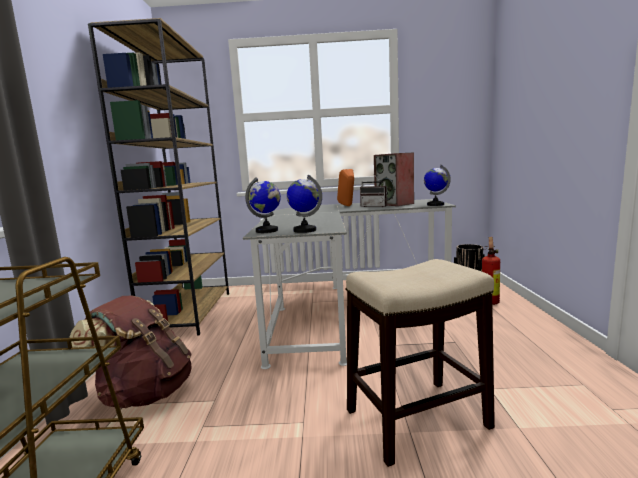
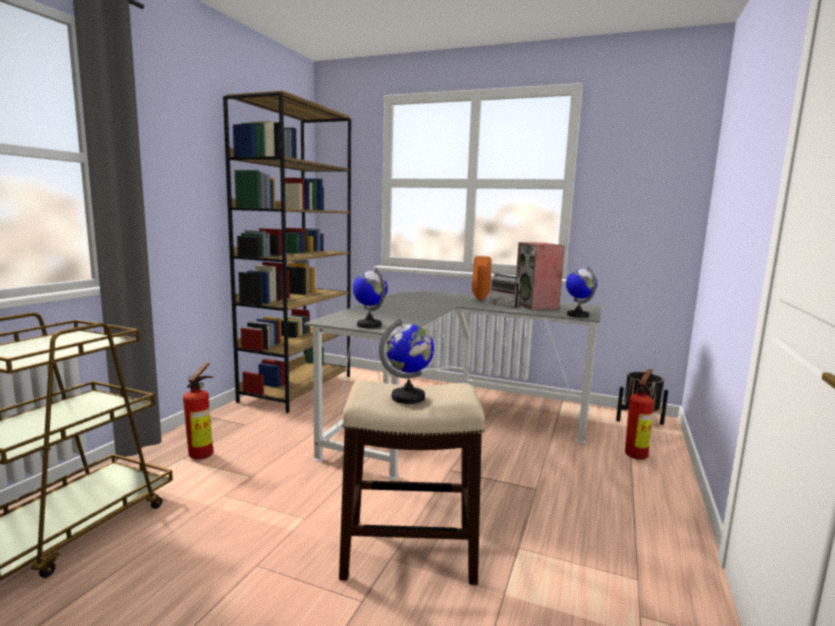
camera: 20 degrees right, 0 degrees up
brown backpack [69,295,192,408] -> fire extinguisher [183,363,214,460]
globe [245,177,281,233] -> globe moved to [379,319,434,404]

